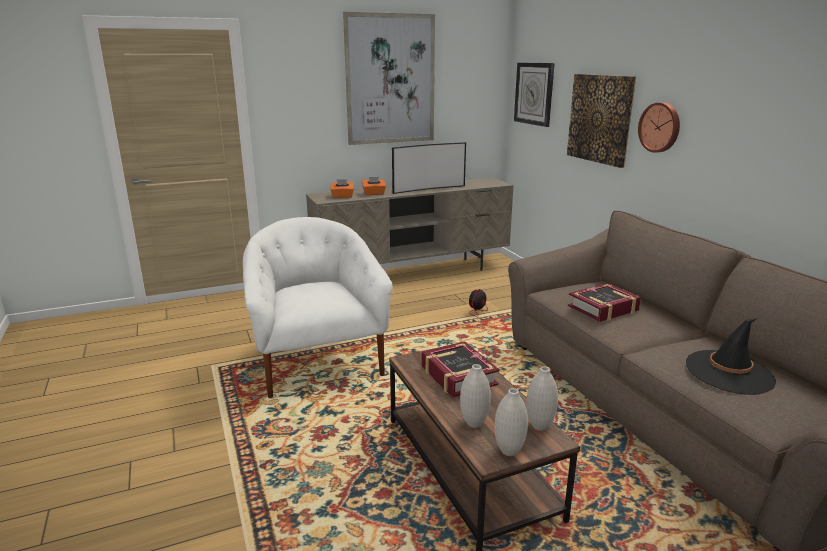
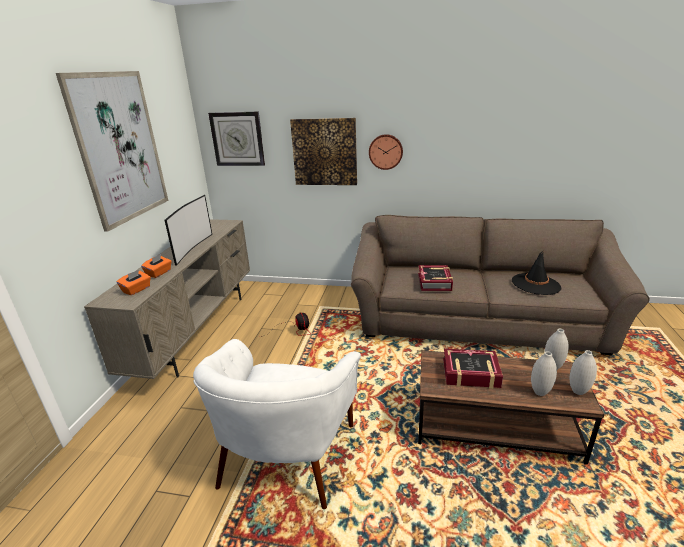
camera: 55 degrees left, 5 degrees up
white armchair [243,217,393,398] -> white armchair turned 90 degrees counterclockwise [193,339,361,509]

